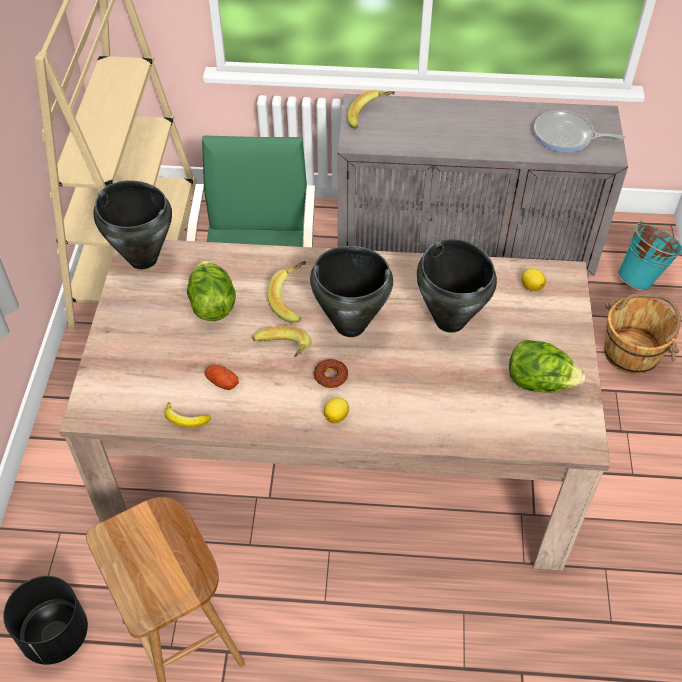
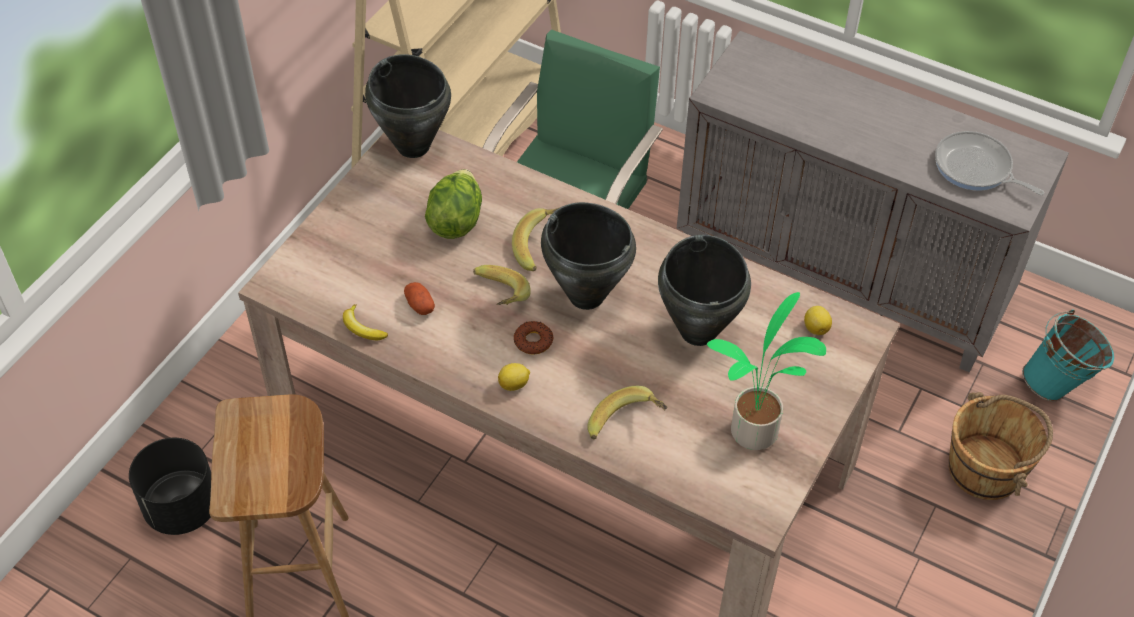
camera: 25 degrees right, 0 degrees up
banana [347,90,395,129] -> banana moved to [587,386,668,439]
lettuce [509,340,585,393] -> potted plant [707,292,826,450]

